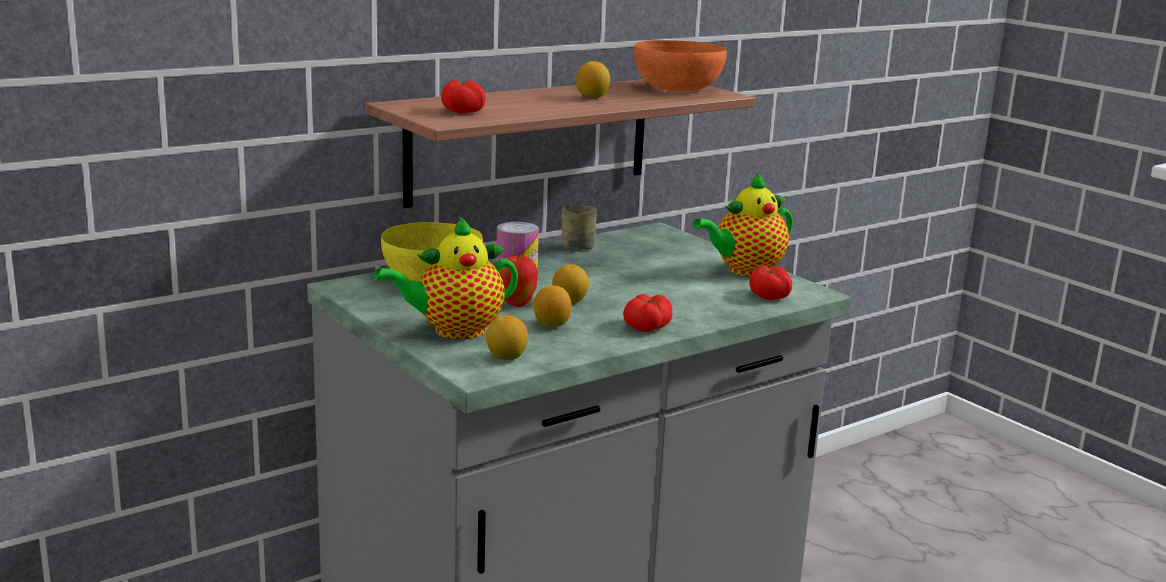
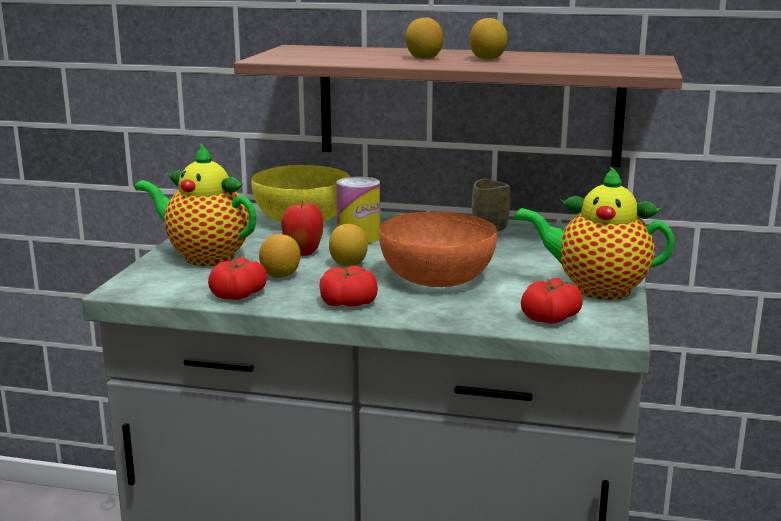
camera: 50 degrees right, 0 degrees up
tomato [441,80,486,114] -> tomato moved to [208,257,267,300]
lemon [486,315,528,360] -> lemon moved to [405,17,443,59]
orange bowl [634,40,727,91] -> orange bowl moved to [379,212,497,287]

